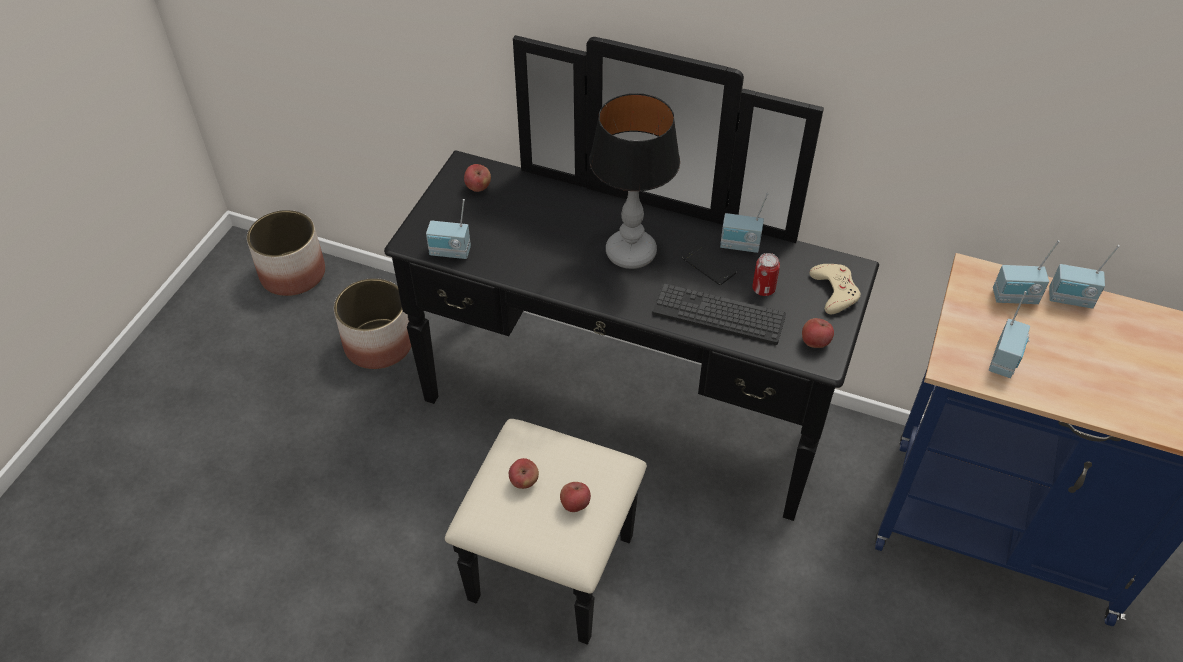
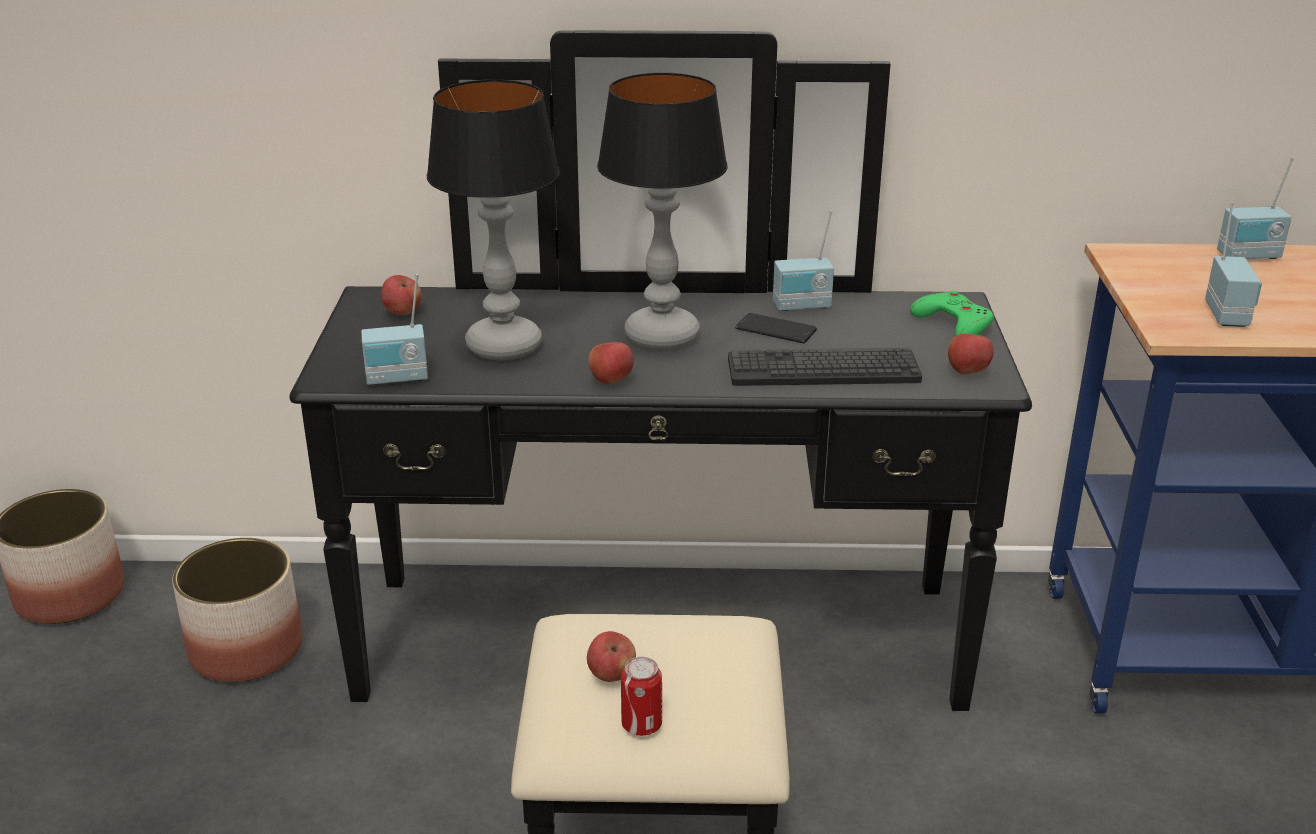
camera: 20 degrees left, 20 degrees down
apple [560,482,591,512] -> apple moved to [589,342,633,385]
can [752,253,780,296] -> can moved to [621,657,662,736]
beige game controller [809,264,860,314] -> green game controller [910,290,994,336]
radio [993,240,1060,304] -> none
none -> table lamp [427,80,560,360]

